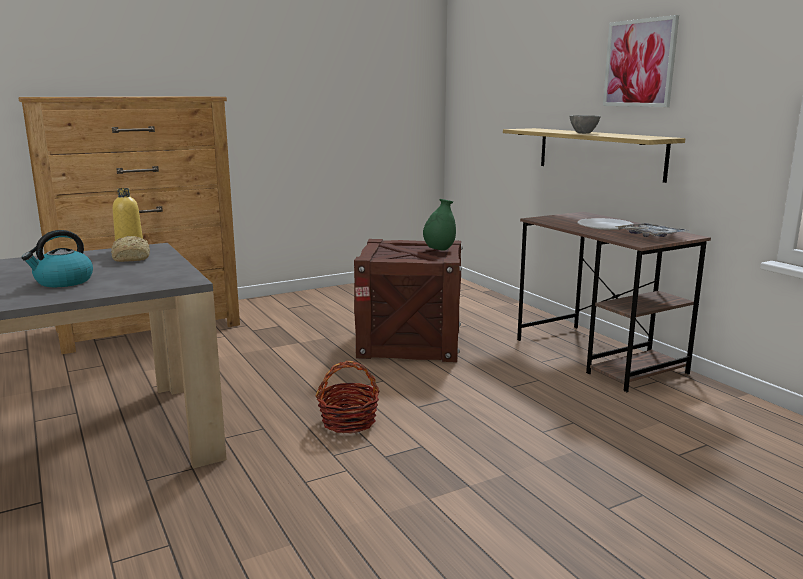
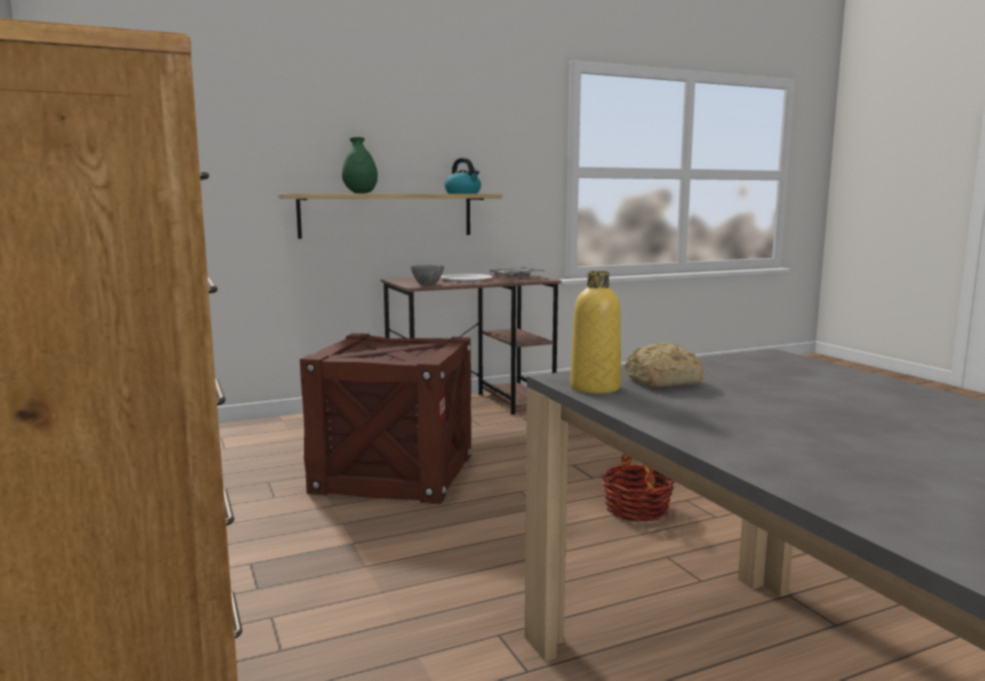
camera: 85 degrees left, 5 degrees down
kettle [22,230,93,287] -> kettle moved to [445,158,481,194]
green vase [423,199,456,251] -> green vase moved to [342,137,378,194]
grey bowl [570,115,601,134] -> grey bowl moved to [411,265,444,285]
picture [603,15,679,107] -> none

